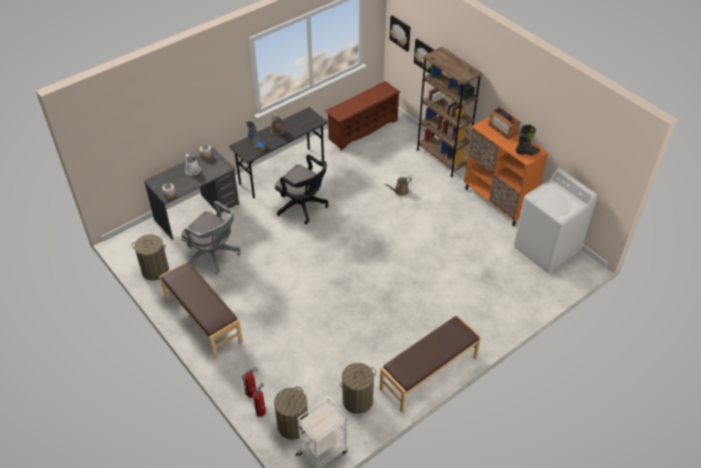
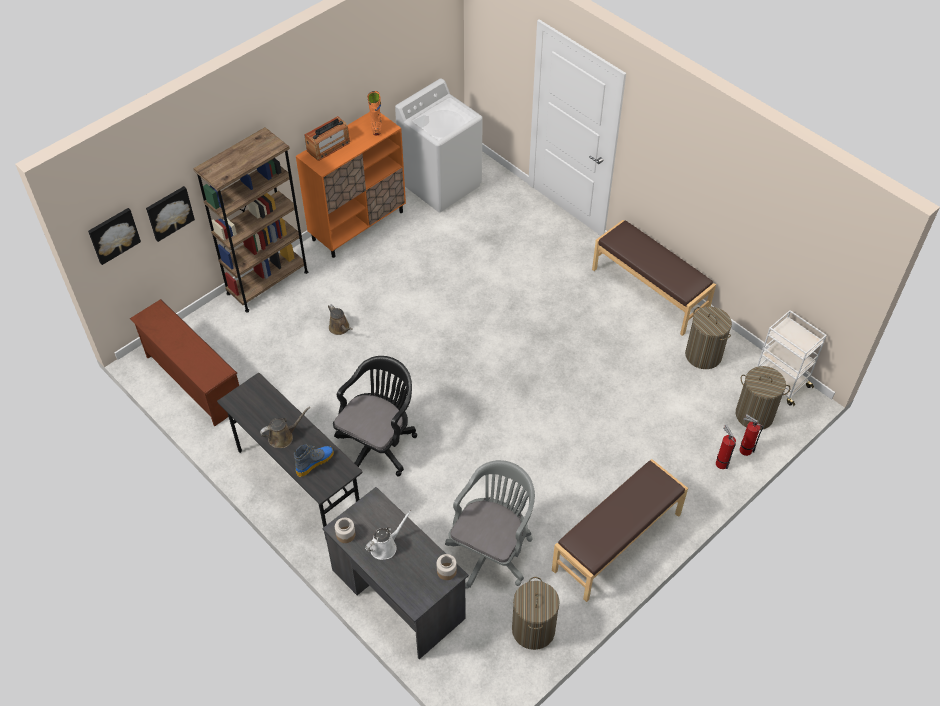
camera: 95 degrees left, 5 degrees up
black boot [516,125,540,155] -> orange boot [367,91,382,135]

